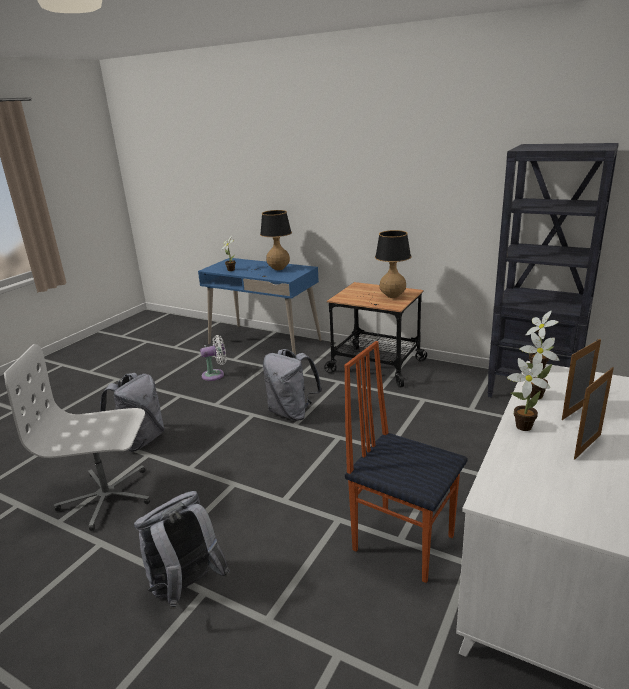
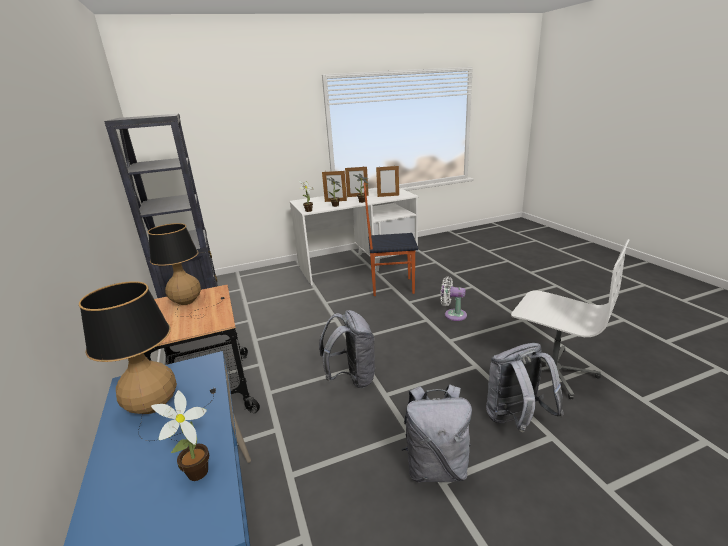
camera: 140 degrees left, 0 degrees up
grey backpack [134,491,231,609] -> grey backpack moved to [402,384,472,483]
white fan [200,335,226,381] -> white fan moved to [440,277,467,321]
chair [344,341,468,583] -> chair turned 105 degrees clockwise [364,183,418,296]
none -> picture frame [376,166,399,197]

